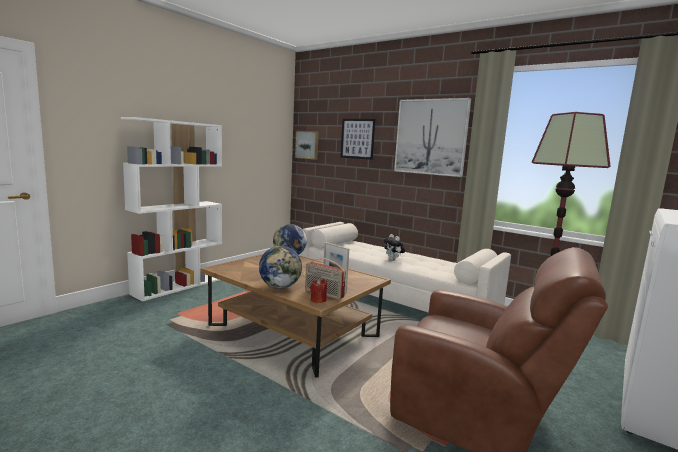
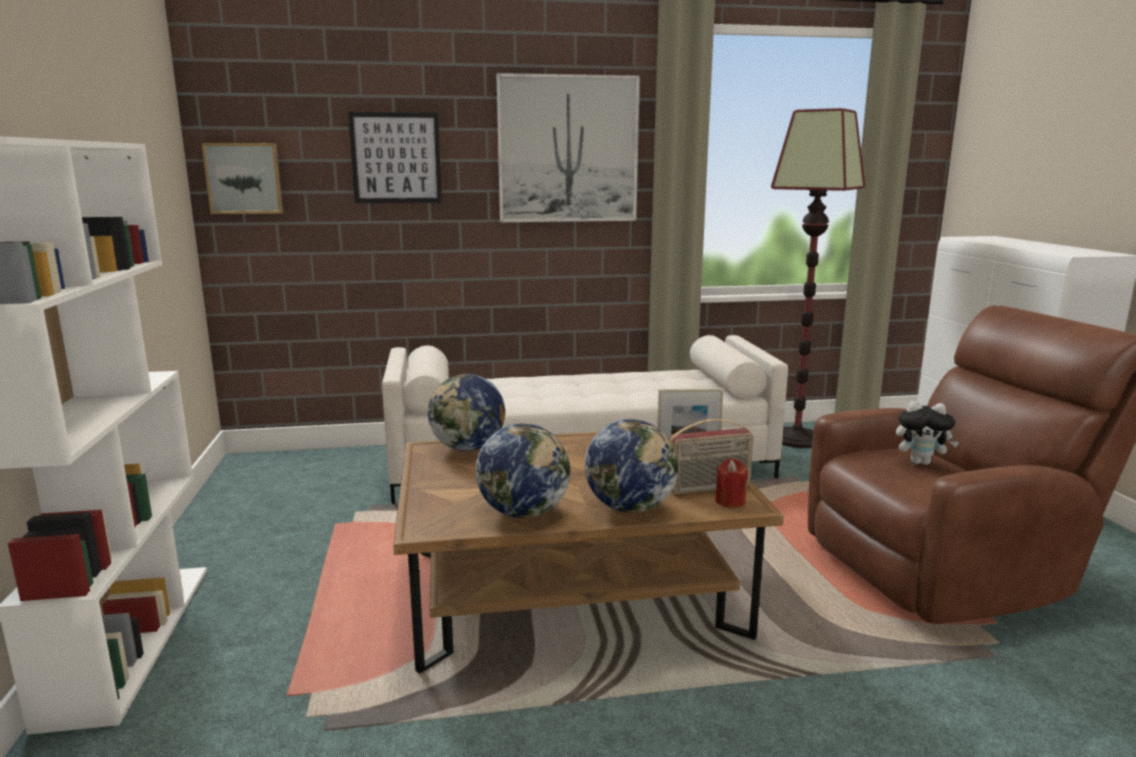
camera: 45 degrees left, 5 degrees up
plush toy [383,234,405,261] -> plush toy moved to [896,401,959,465]
none -> globe [476,424,570,518]

